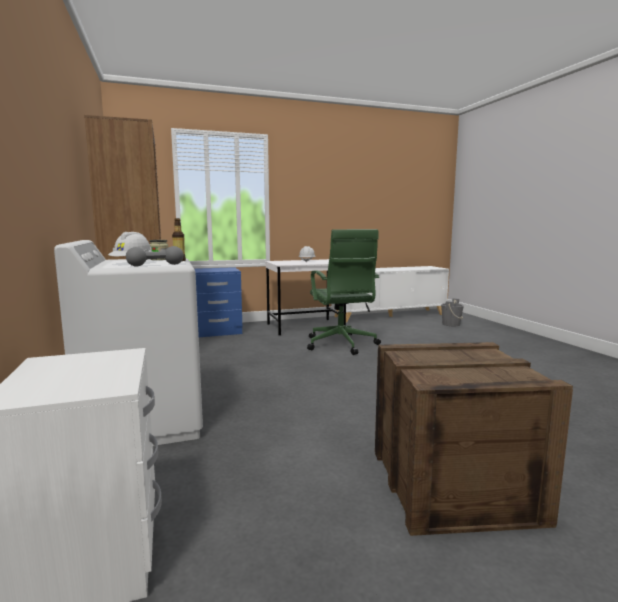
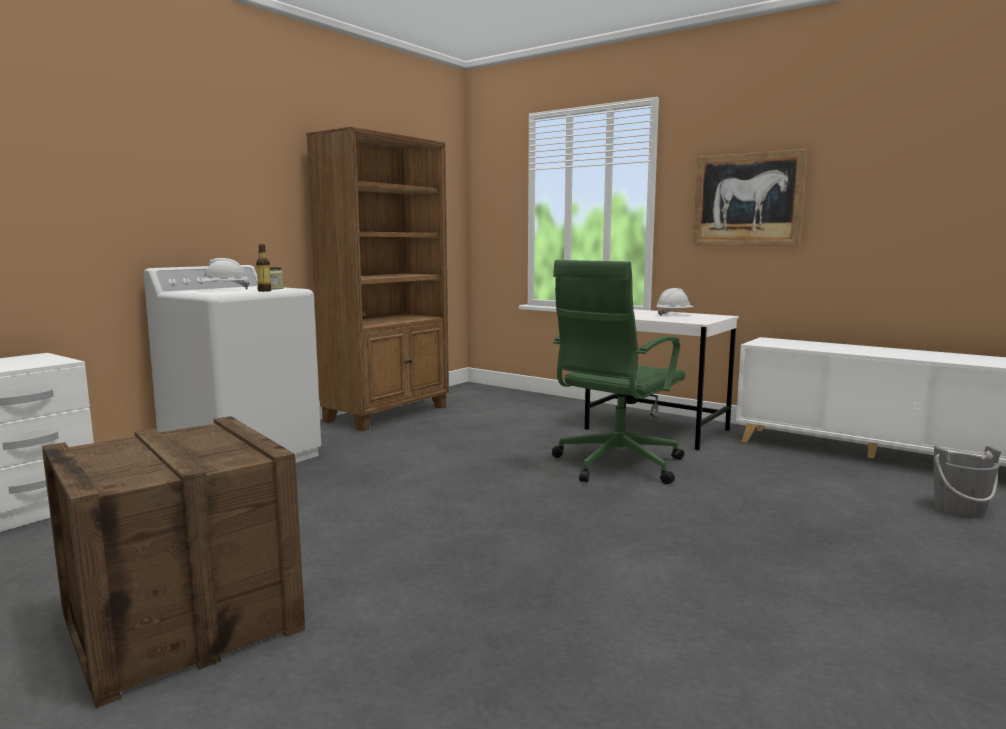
camera: 55 degrees right, 0 degrees up
grey dumbbell [126,246,184,266] -> none
blue nightstand [194,267,242,337] -> none
none -> picture [693,149,807,246]

